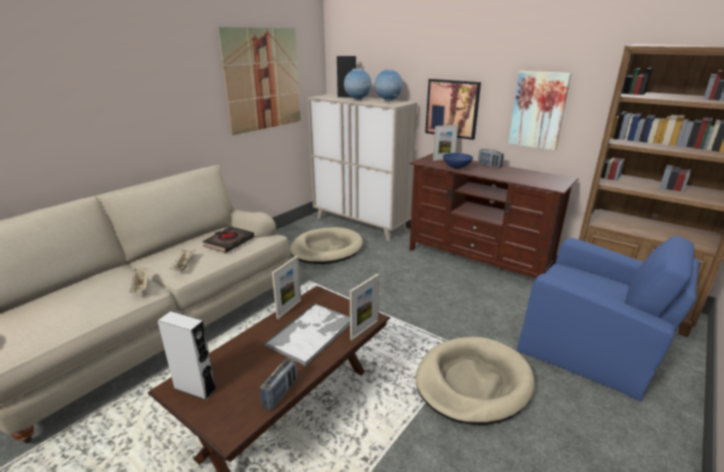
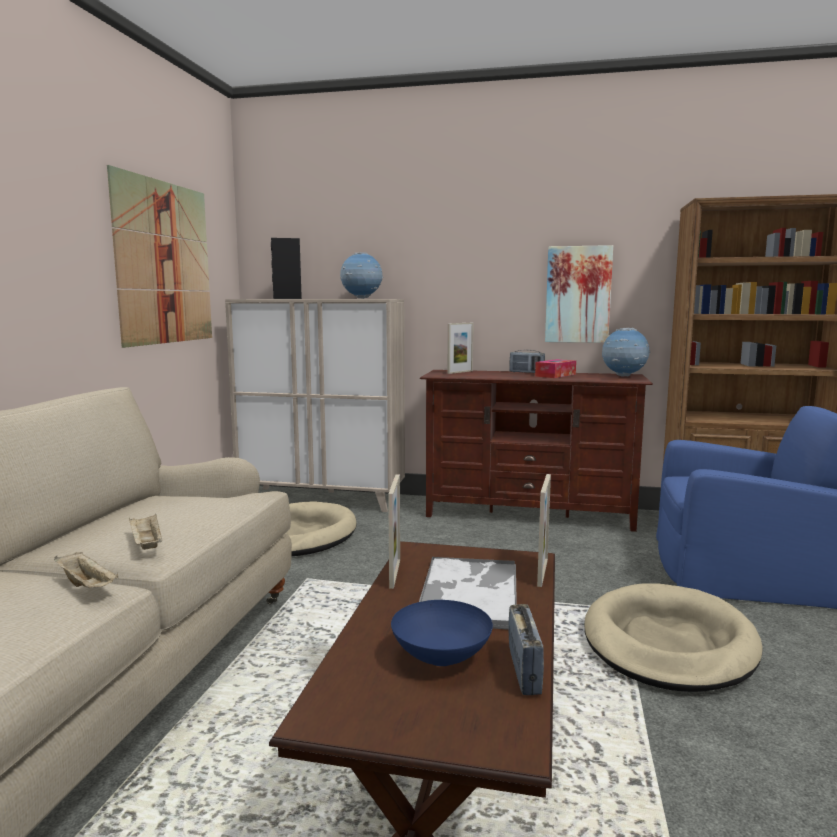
camera: 25 degrees left, 15 degrees down
grey speaker [157,311,216,400] -> none
black book [202,226,254,253] -> none
globe [344,68,372,100] -> globe moved to [602,328,650,377]
picture [425,79,481,140] -> none
blue bowl [443,153,473,169] -> blue bowl moved to [391,600,493,666]
none -> tissue box [535,359,576,378]

